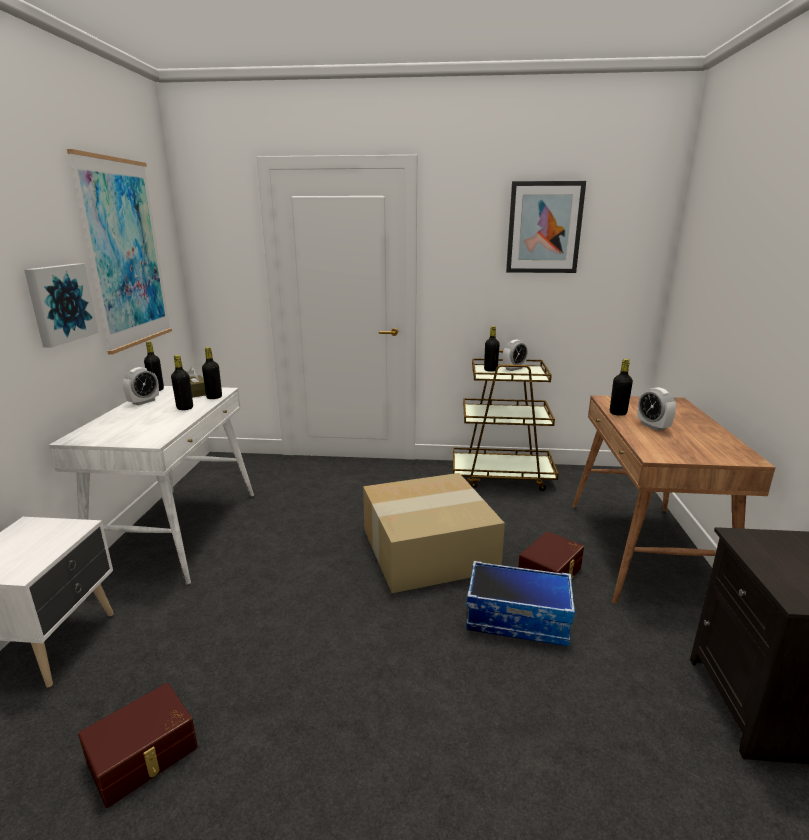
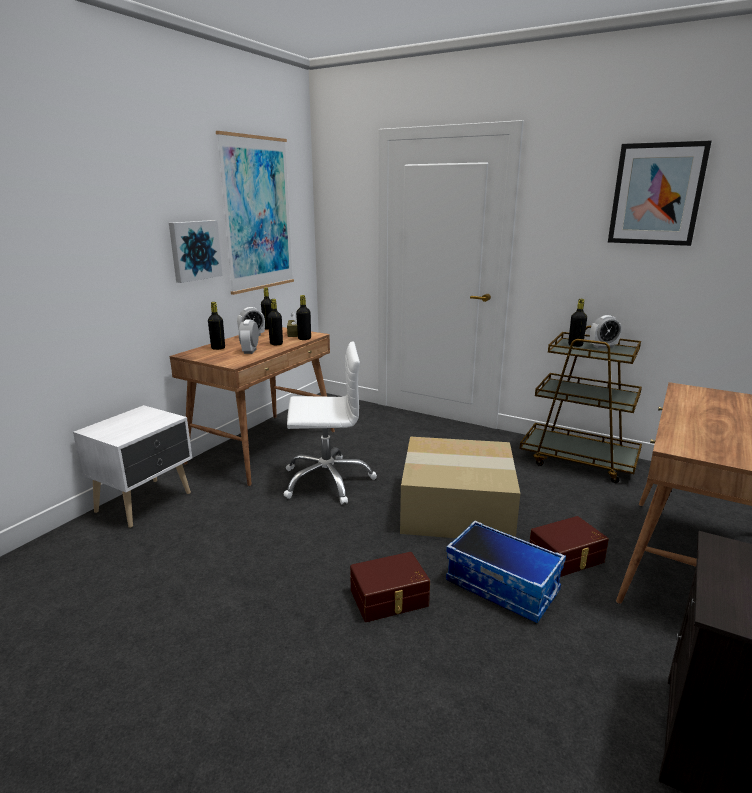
camera: 25 degrees right, 0 degrees up
white desk [49,386,254,585] -> brown desk [170,327,335,486]
brown storage box [78,683,198,808] -> brown storage box moved to [350,552,430,622]
black bottle [610,359,633,416] -> black bottle moved to [208,302,225,350]
alarm clock [637,387,676,431] -> alarm clock moved to [239,319,259,354]
none -> white office chair [283,342,377,505]

